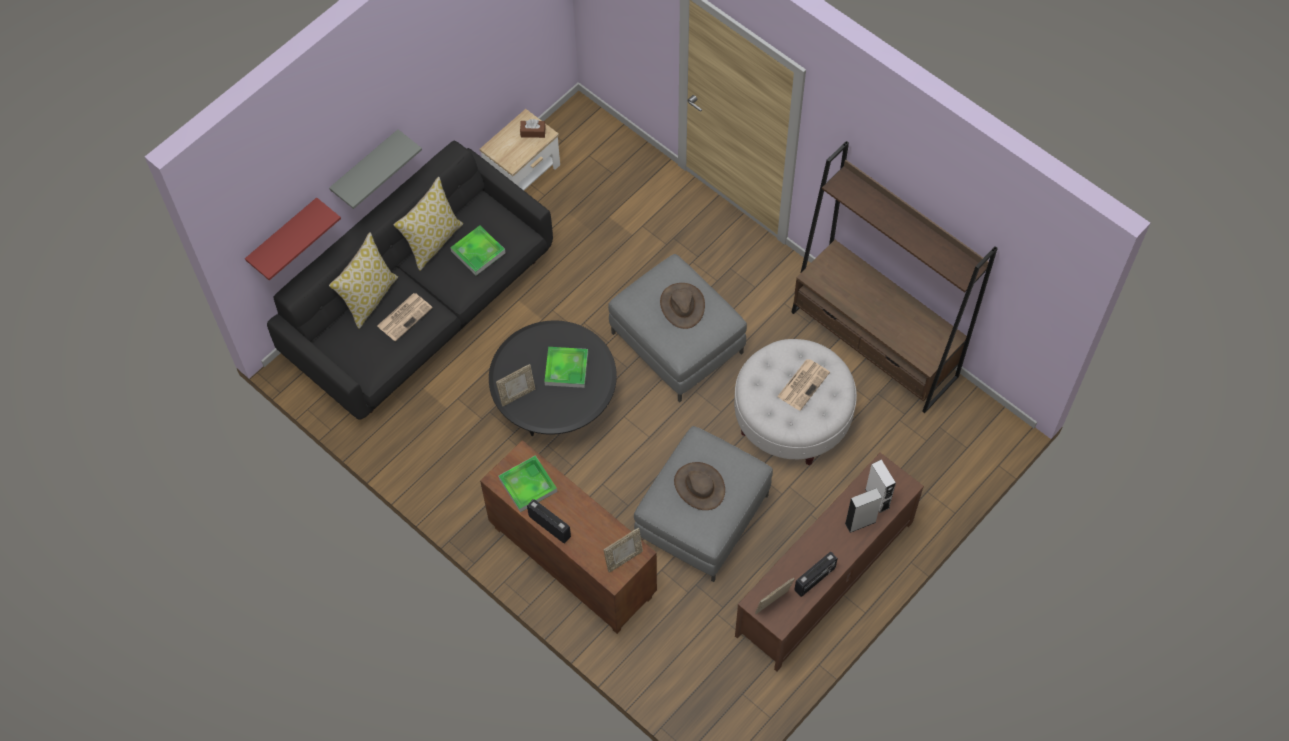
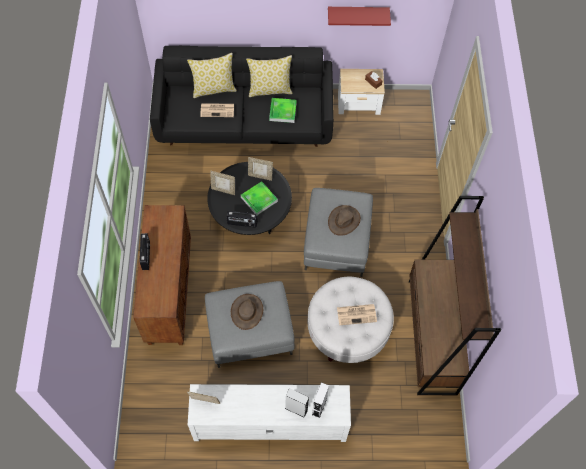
camera: 45 degrees right, 0 degrees up
red shelf [245,197,341,280] -> red shelf moved to [328,7,391,26]
grey shelf [329,130,422,209] -> none
tray [499,455,557,512] -> none
picture frame [604,528,643,573] -> picture frame moved to [248,157,273,181]
brown tv stand [735,453,924,672] -> white tv stand [188,384,351,442]
radio [794,552,838,597] -> radio moved to [226,211,258,228]

